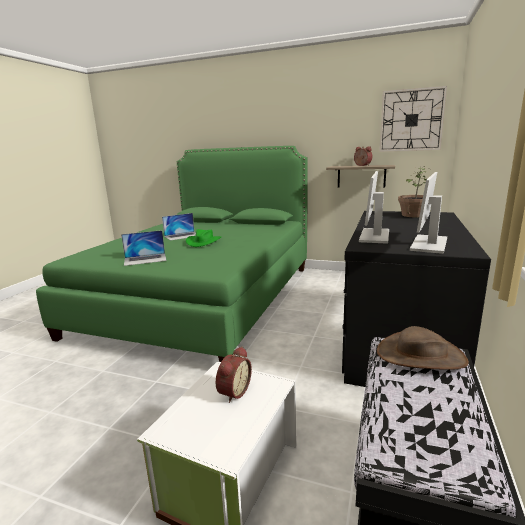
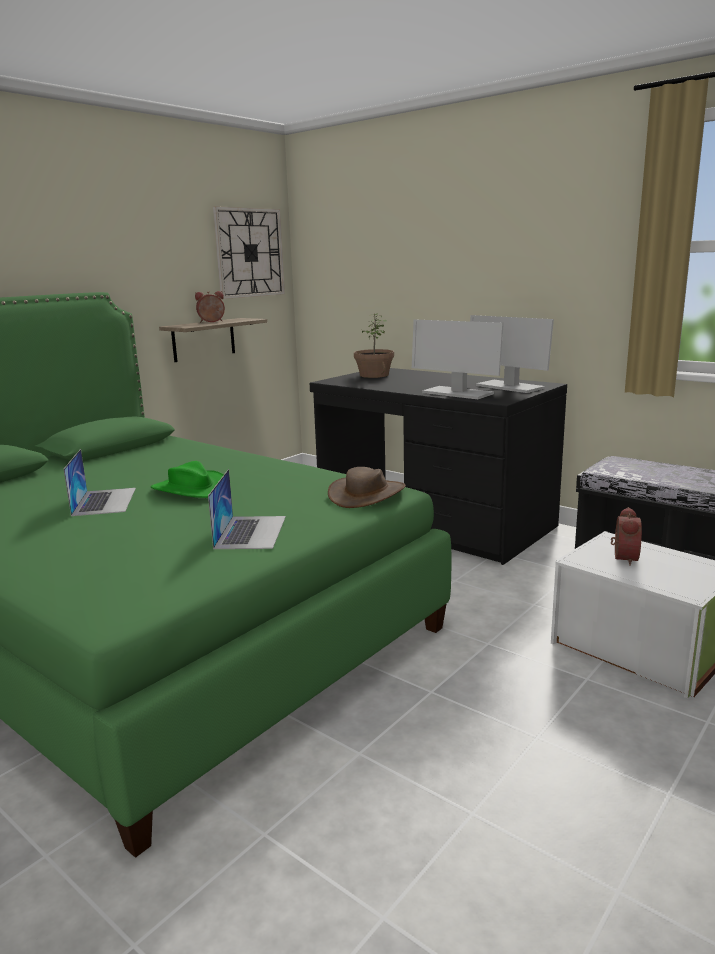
camera: 70 degrees left, 0 degrees up
alarm clock [216,346,252,403] -> alarm clock turned 60 degrees clockwise [611,507,642,566]
brown hat [377,326,469,370] -> brown hat moved to [328,467,406,508]

